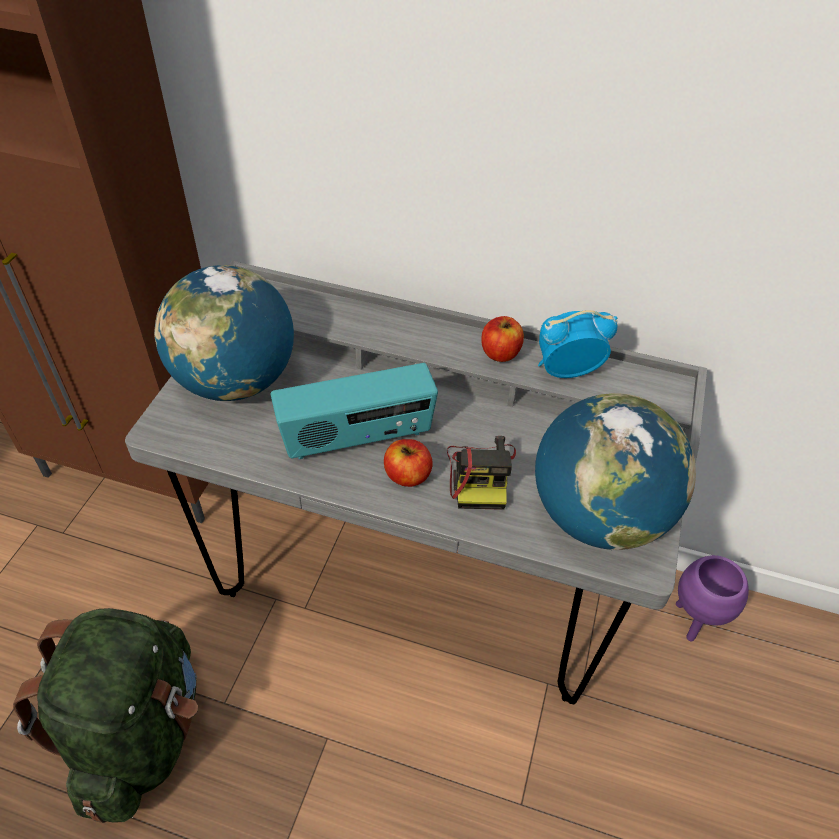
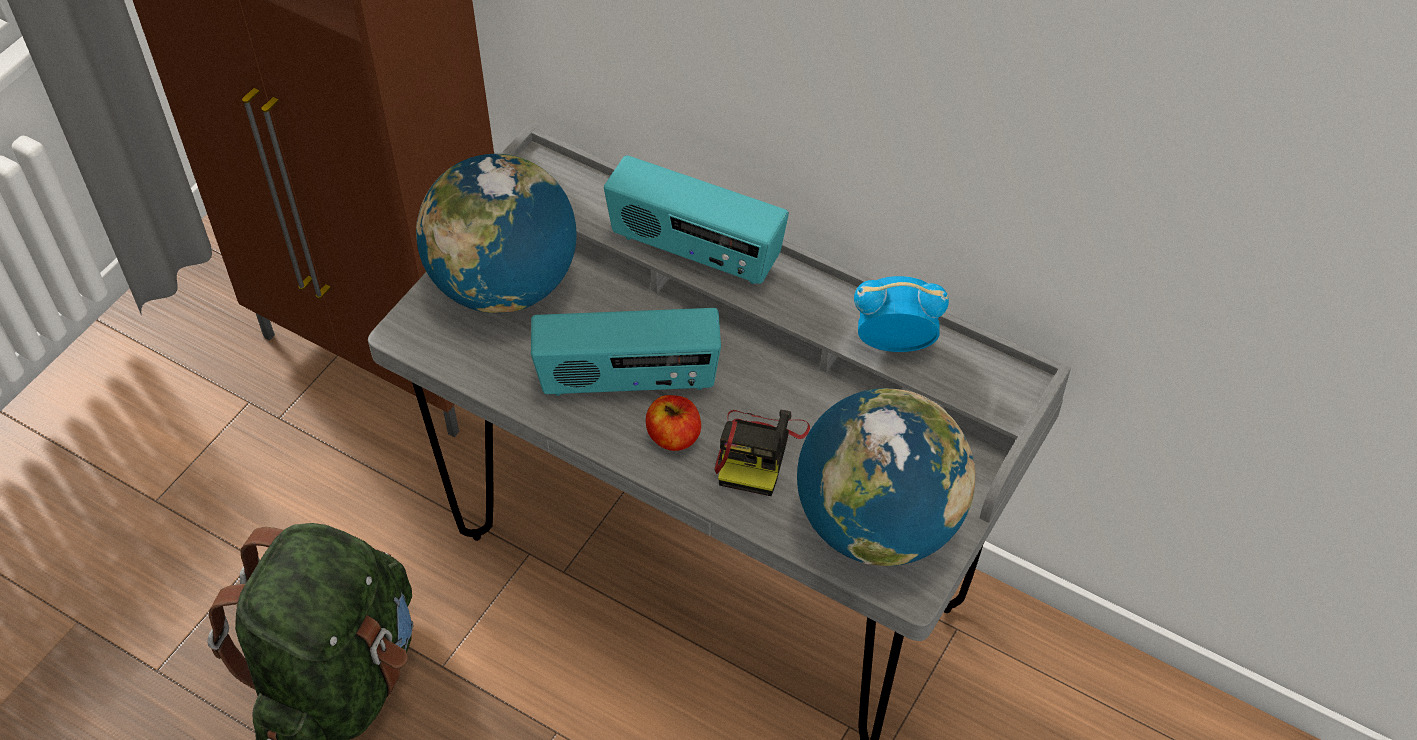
camera: 15 degrees right, 5 degrees up
apple [481,316,524,362] -> none
purple planter [676,555,749,641] -> none
none -> radio [604,155,789,285]

